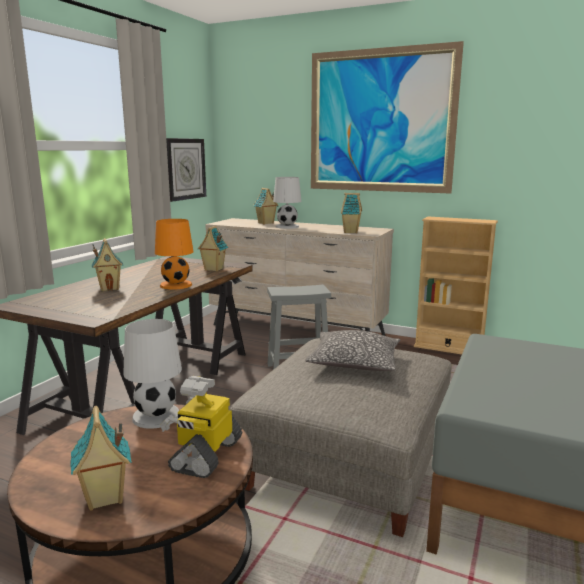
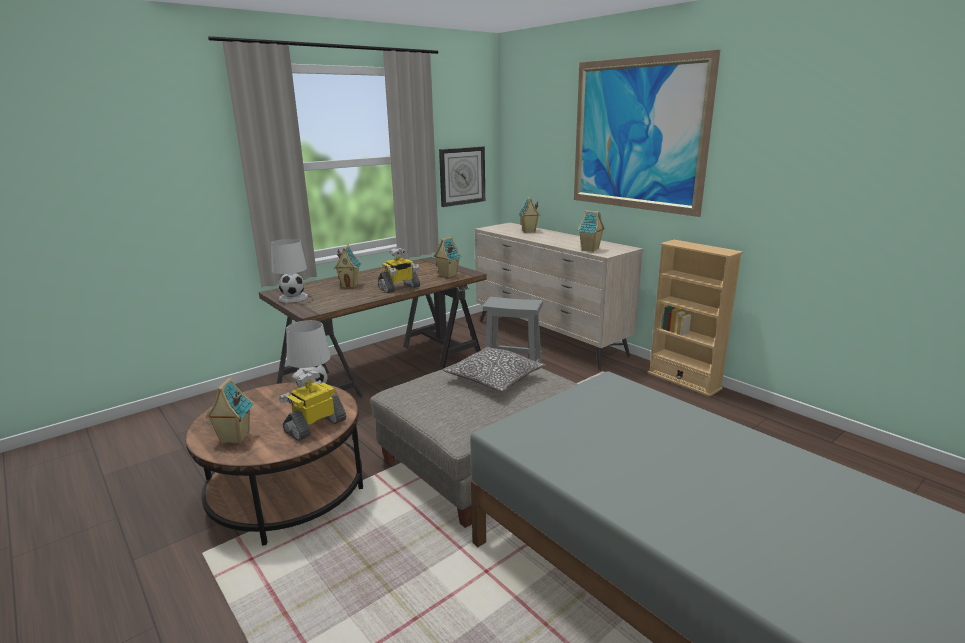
camera: 25 degrees right, 5 degrees up
orange table lamp [155,219,194,290] -> toy robot [378,247,420,293]
white table lamp [273,177,302,229] -> white table lamp moved to [271,239,308,303]

